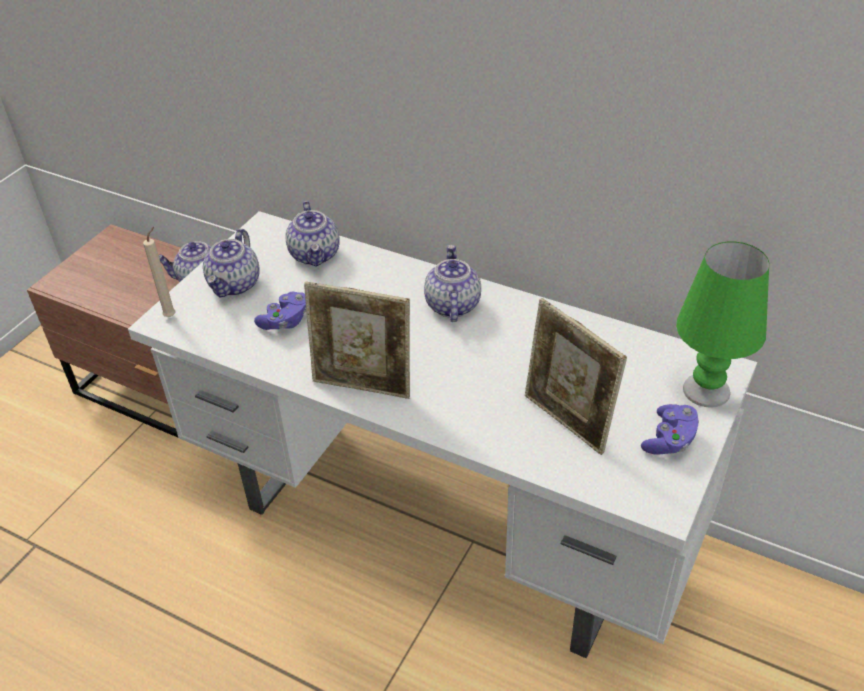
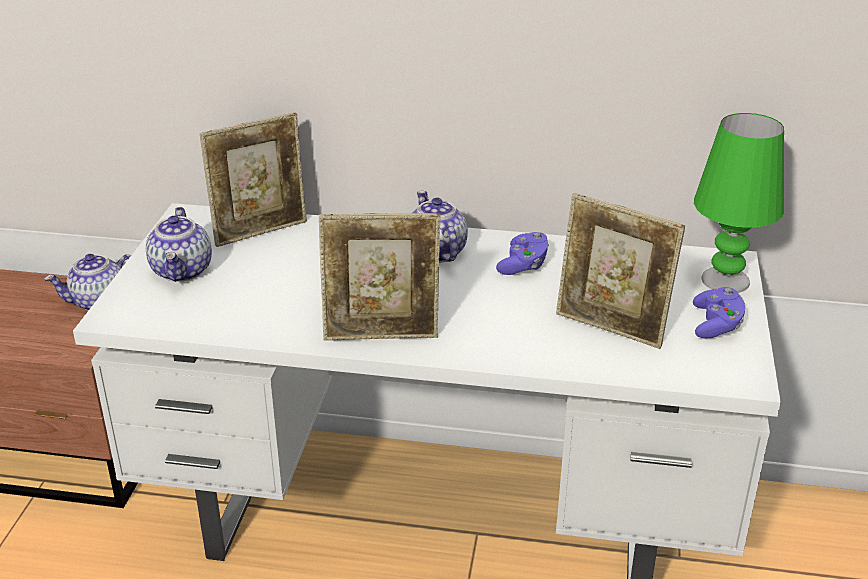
camera: 20 degrees left, 10 degrees down
beige candle [143,227,175,317] -> none
purple game controller [254,292,306,330] -> purple game controller moved to [496,232,549,275]
teapot [286,201,340,267] -> picture frame [200,113,307,247]

